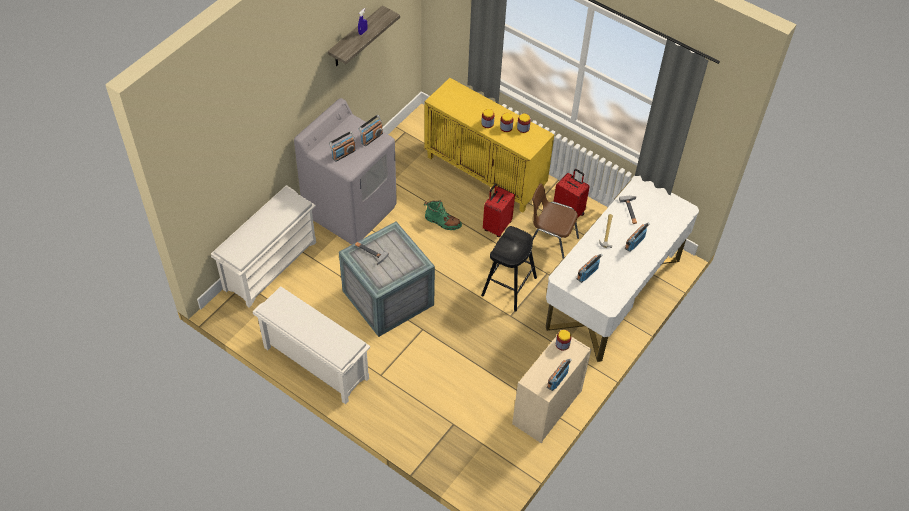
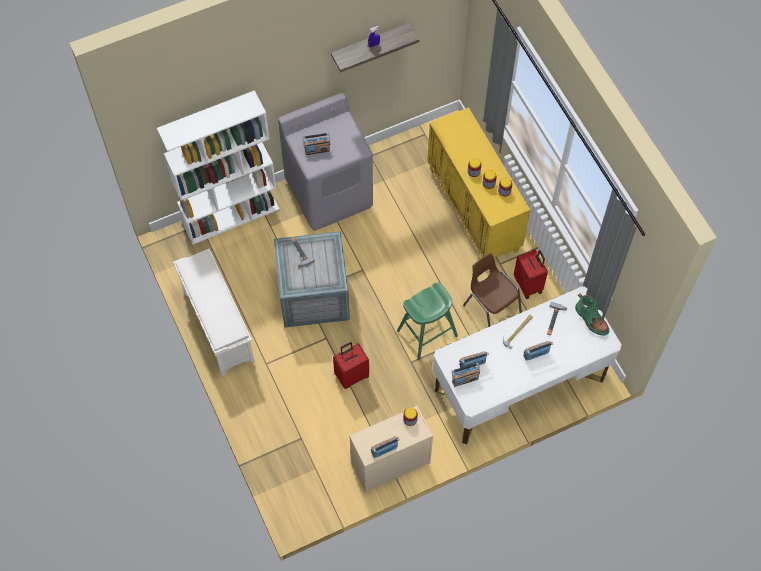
camera: 30 degrees right, 10 degrees up
white shoe rack [211,185,316,308] -> white bookcase [157,90,279,245]
radio [358,115,383,146] -> radio moved to [452,363,480,387]
green boot [424,200,462,230] -> green boot moved to [575,293,610,336]
black stool [481,226,537,312] -> green stool [397,282,458,360]
red suitcase [483,183,515,237] -> red suitcase moved to [333,342,369,389]

